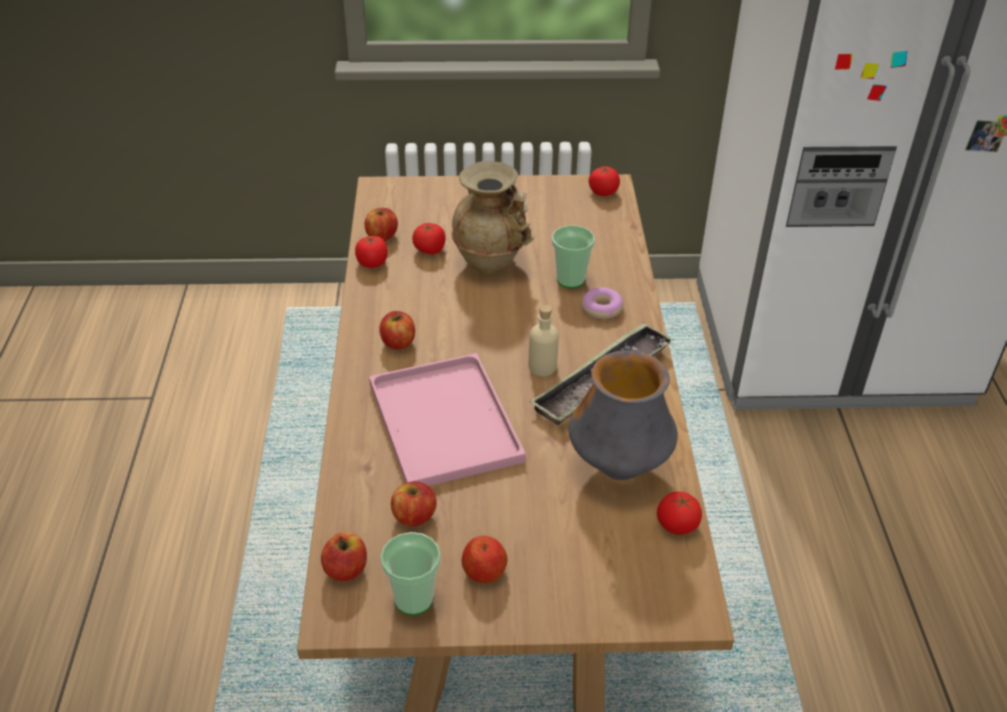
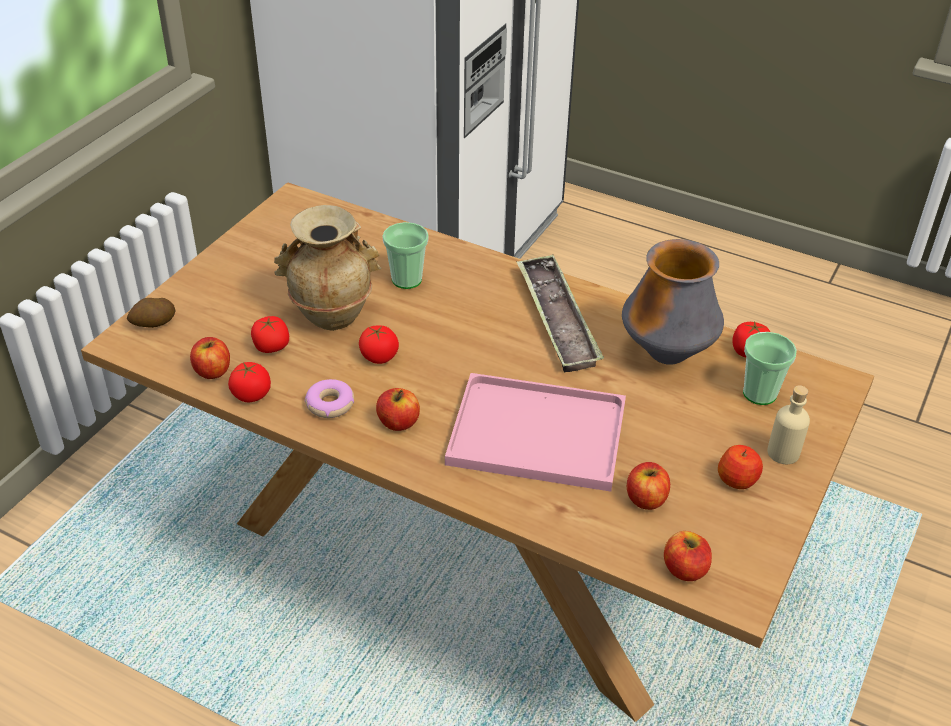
camera: 60 degrees left, 0 degrees up
cup [380,532,441,615] -> cup moved to [743,332,797,405]
beige bottle [529,305,559,376] -> beige bottle moved to [767,385,810,464]
donut [582,287,624,319] -> donut moved to [305,379,354,418]
tomato [589,166,620,196] -> tomato moved to [359,325,399,364]
none -> potato [127,298,175,328]

